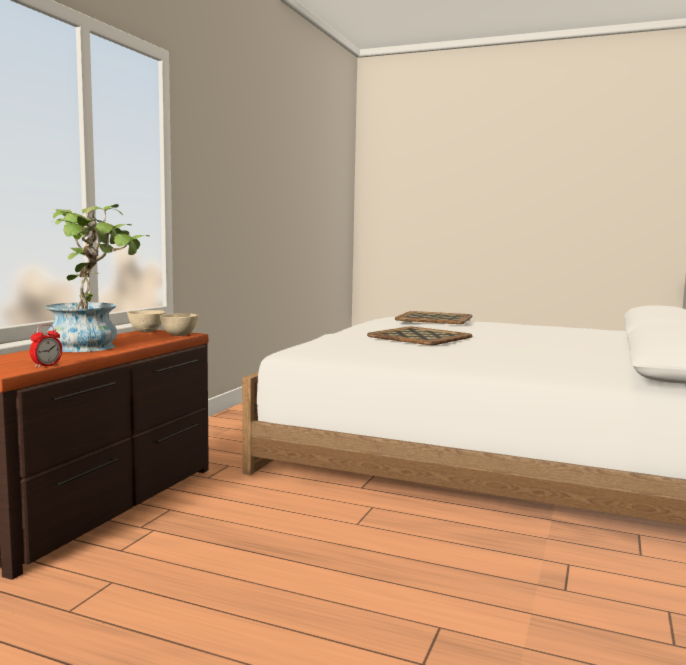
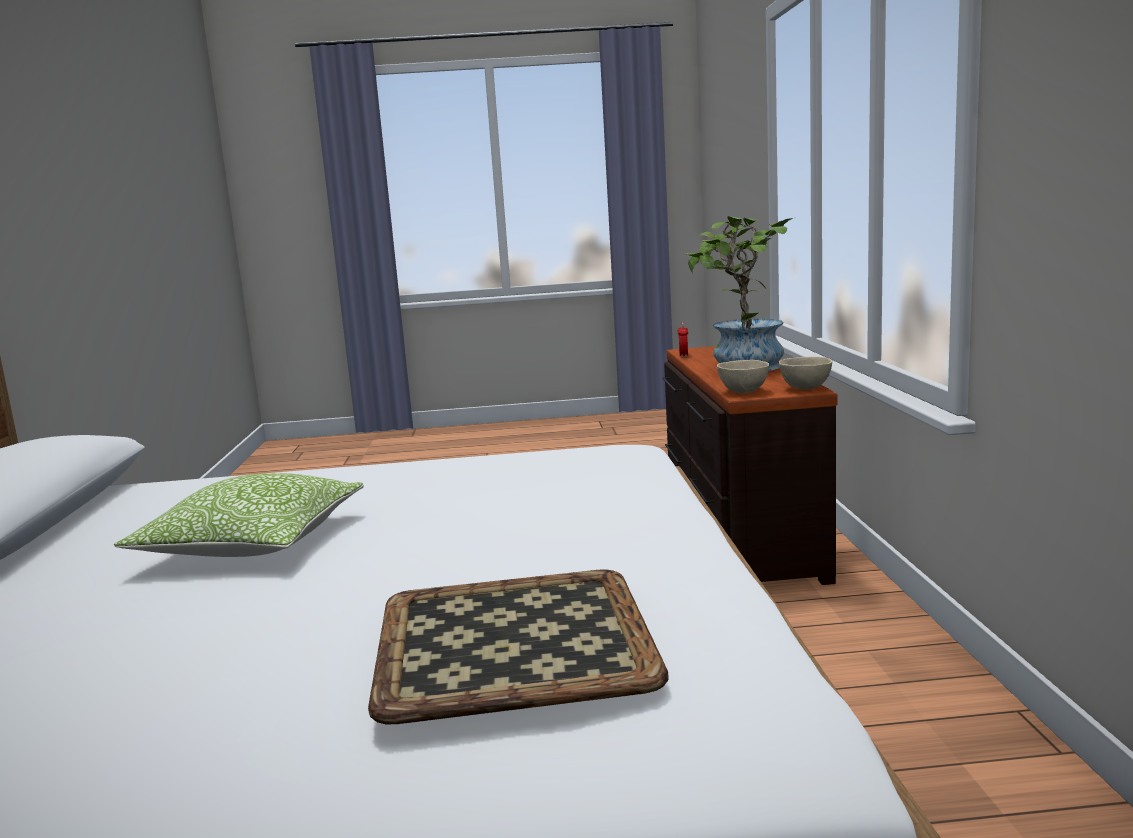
camera: 155 degrees right, 5 degrees up
tray [367,327,472,345] -> none
none -> pillow [114,473,364,557]

